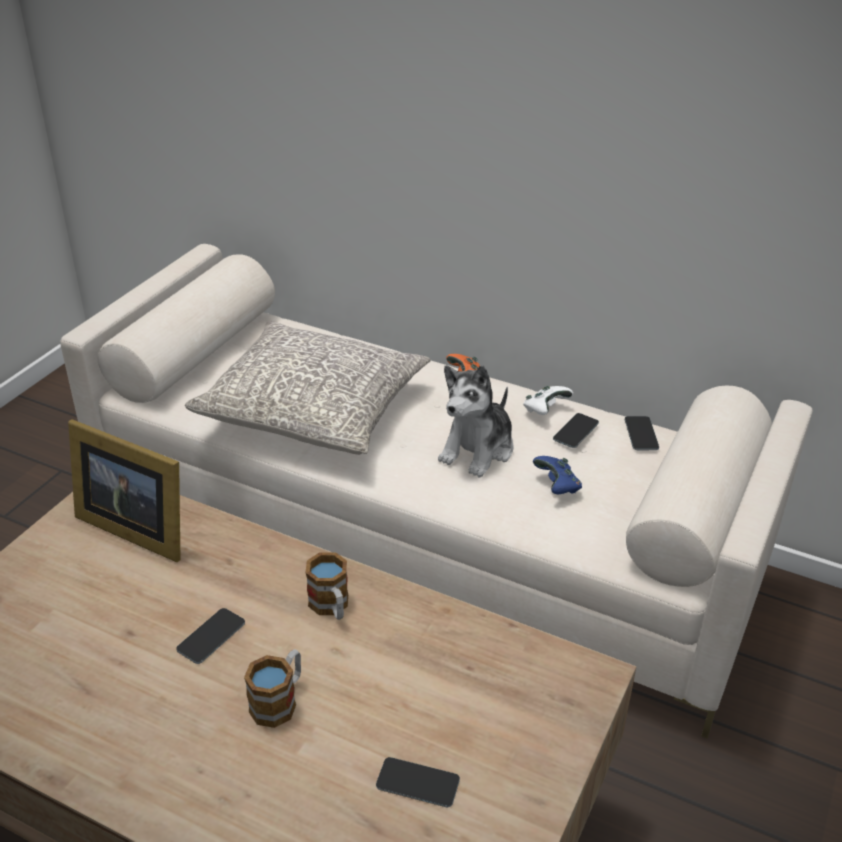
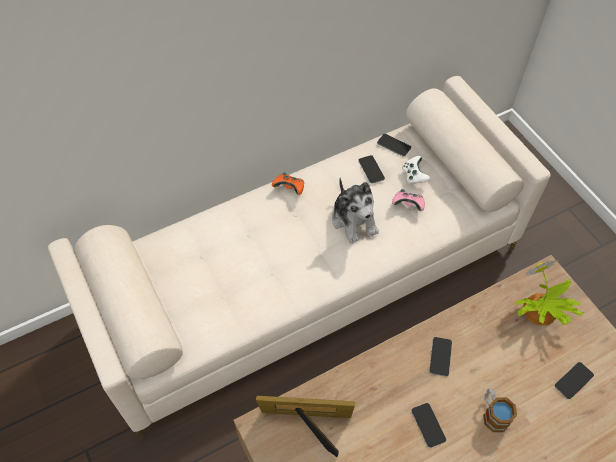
camera: 55 degrees left, 20 degrees up
picture frame [68,419,181,562] -> picture frame turned 150 degrees counterclockwise [256,396,355,457]
grey pillow [185,321,431,455] -> none
mug [305,552,348,620] -> phone [429,337,452,377]
white game controller [523,386,573,415] -> white game controller moved to [402,156,430,184]
blue game controller [533,456,582,495] -> pink game controller [392,189,425,211]
none -> potted plant [515,259,584,326]

